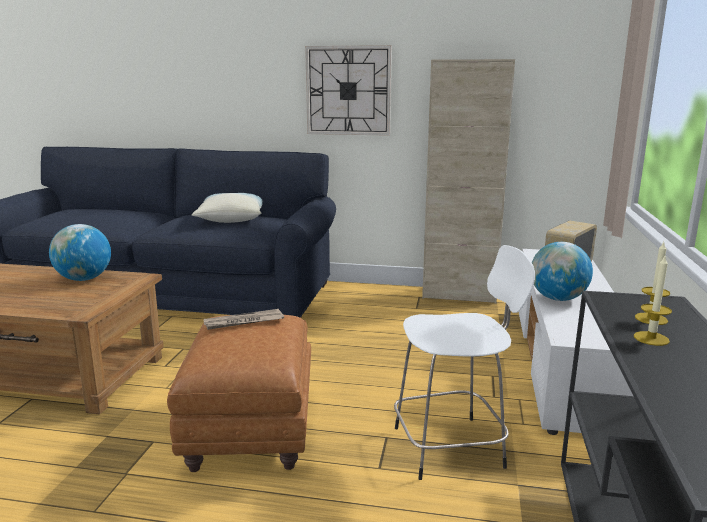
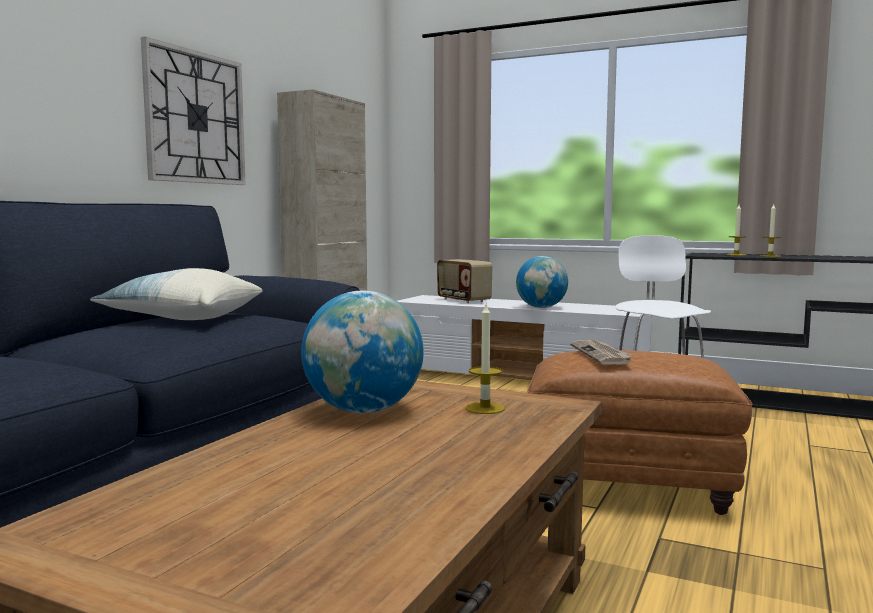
camera: 75 degrees left, 10 degrees down
none -> candle [466,304,505,414]

